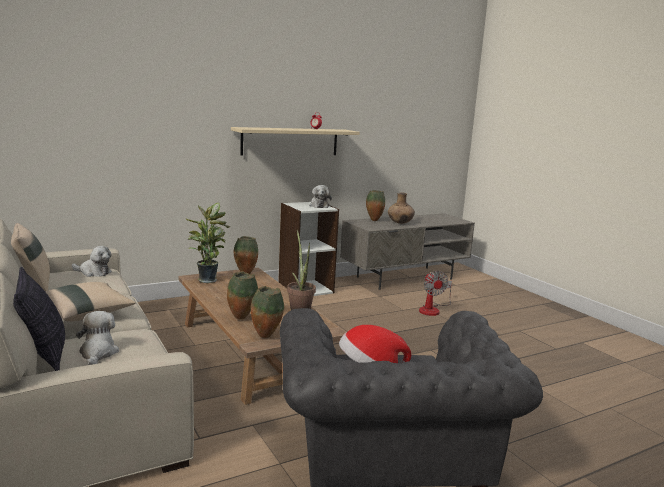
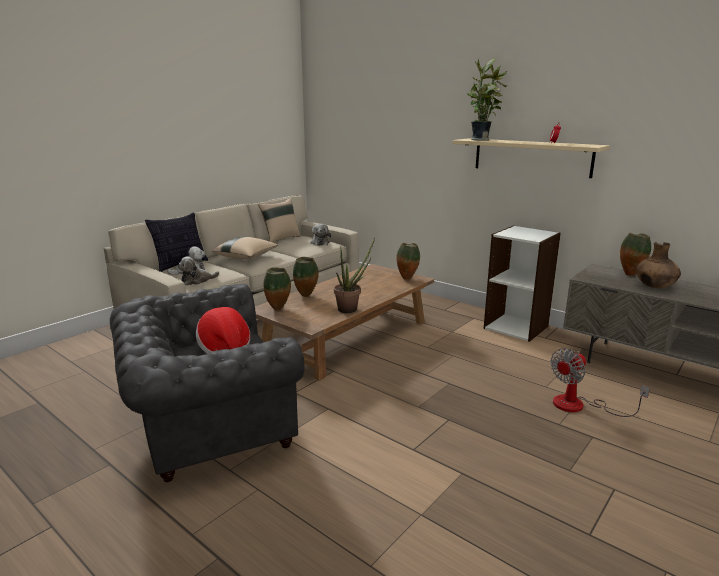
camera: 70 degrees right, 5 degrees up
potted plant [186,203,230,283] -> potted plant moved to [467,58,508,141]
plush toy [309,185,332,208] -> plush toy moved to [178,256,219,285]

